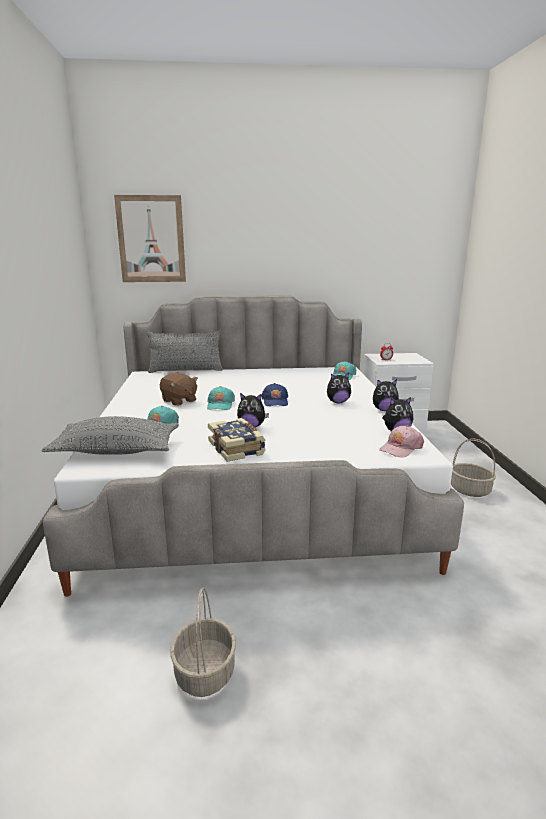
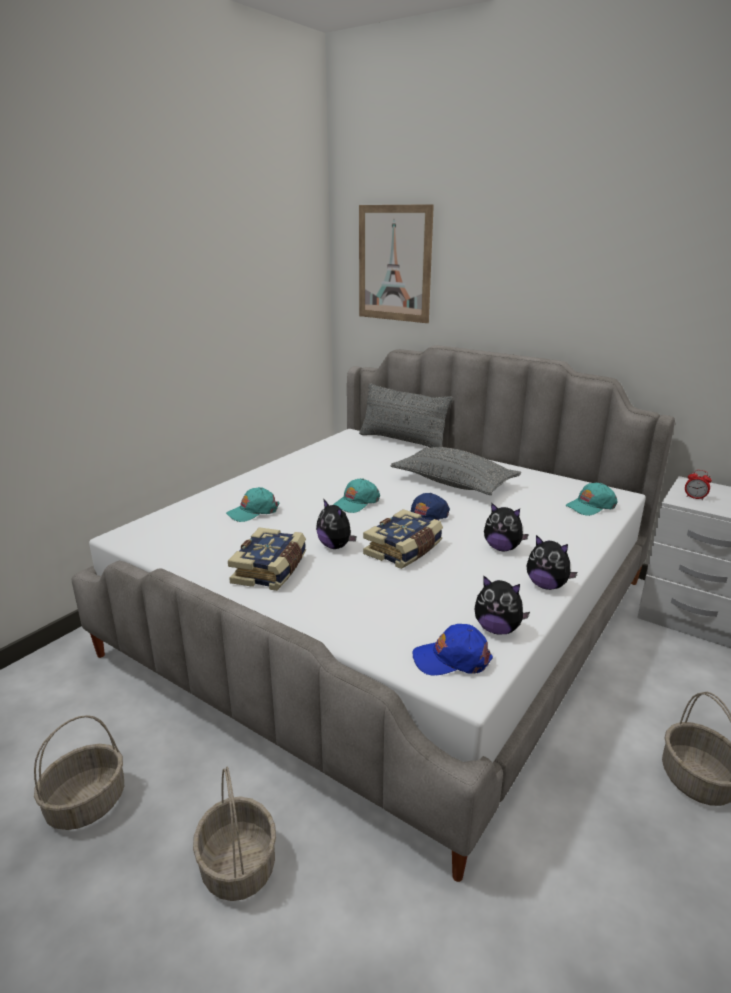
camera: 40 degrees right, 5 degrees up
grey pillow [42,416,179,455] -> grey pillow moved to [390,447,521,495]
brown plush toy [160,372,198,406] -> none
pink cap [379,425,424,458] -> blue cap [412,624,493,675]
none -> basket [193,767,276,901]
none -> book [363,509,443,569]

